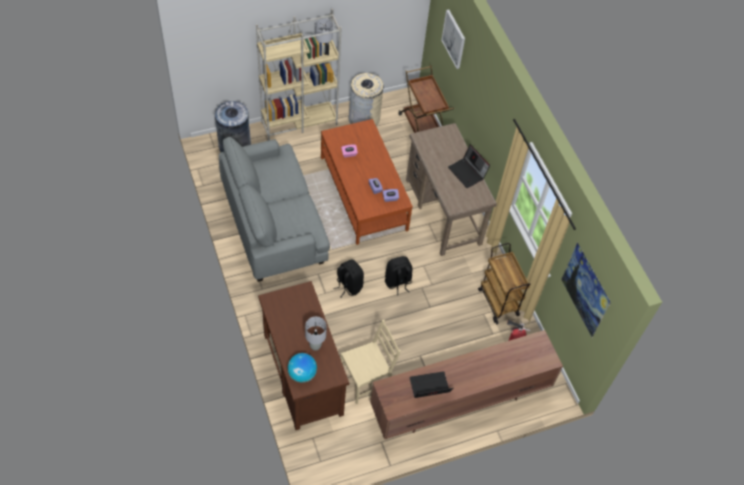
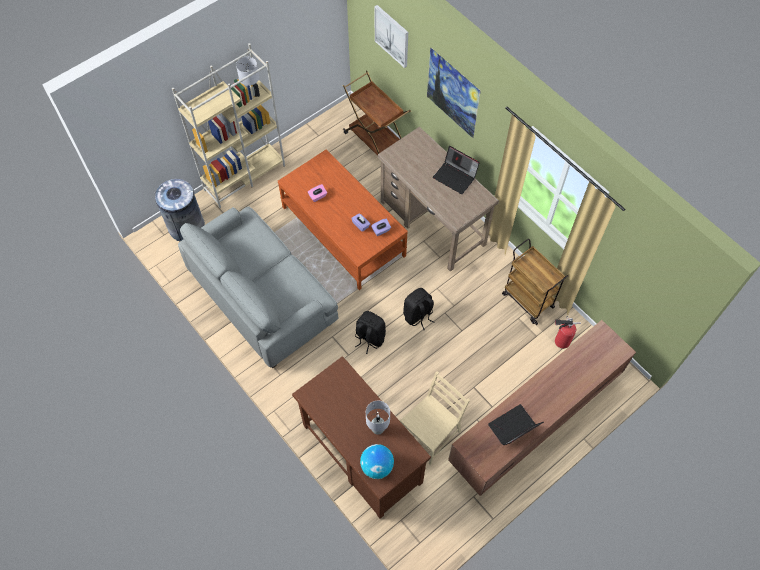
camera: 15 degrees left, 5 degrees up
beige trash can [349,73,384,127] -> none
picture [561,242,611,337] -> picture moved to [427,47,481,138]

